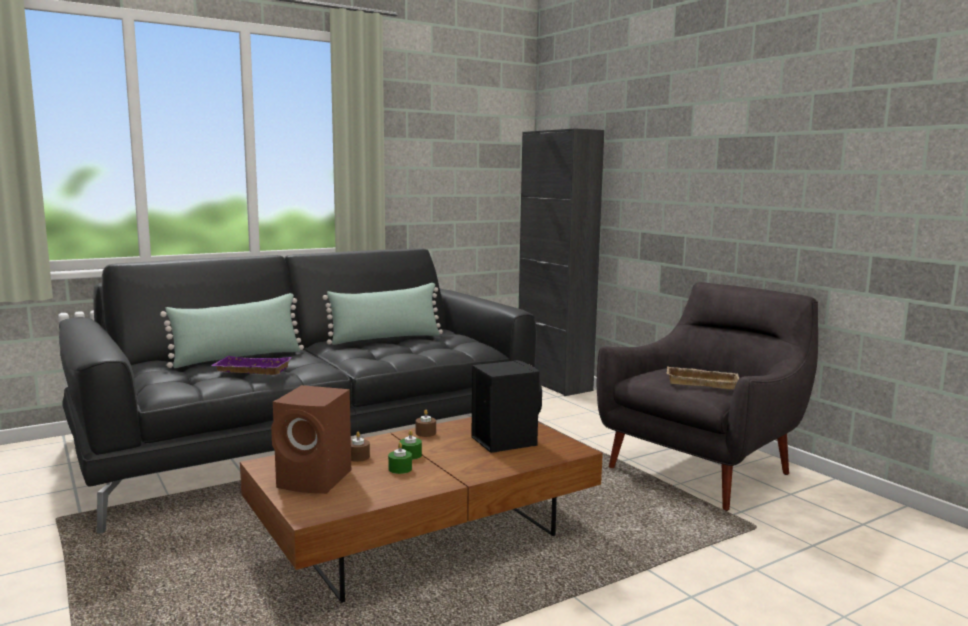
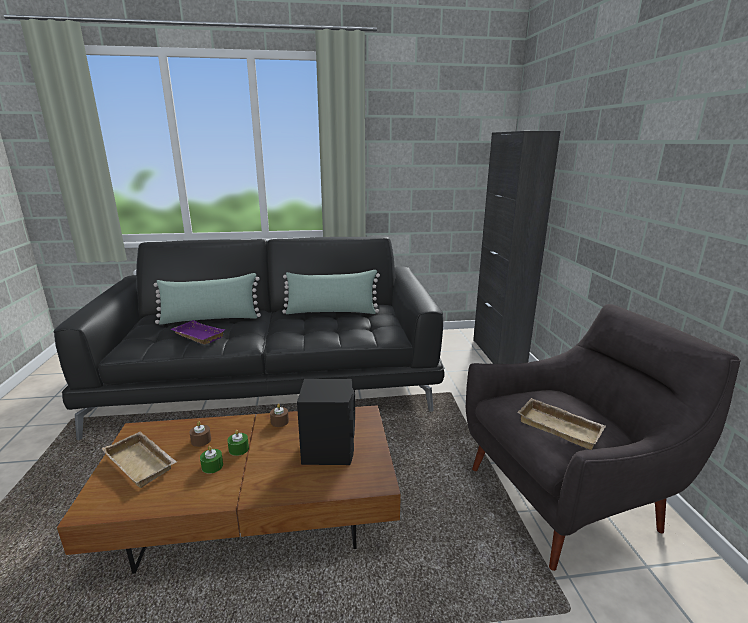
camera: 25 degrees right, 10 degrees up
brown speaker [271,385,351,494] -> beige tray [102,432,177,488]

